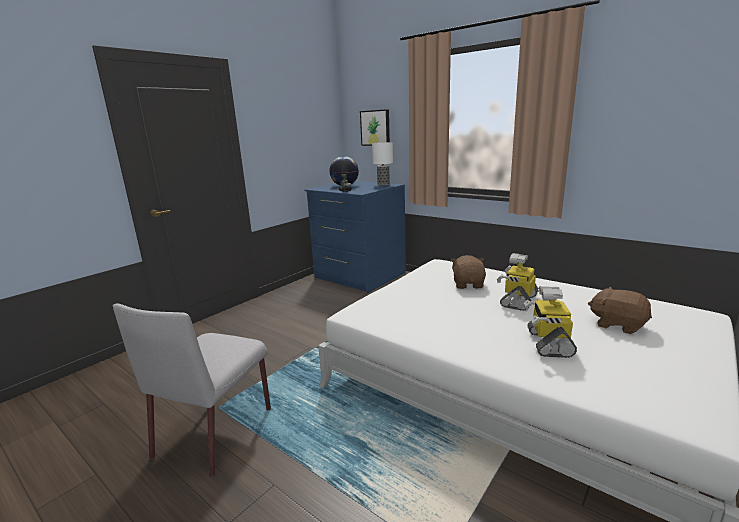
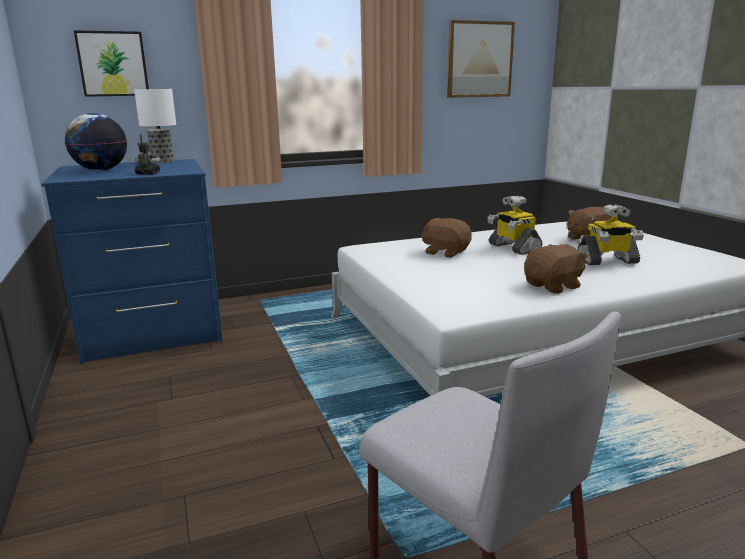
camera: 60 degrees left, 0 degrees up
toy robot [524,286,577,358] -> toy robot turned 45 degrees counterclockwise [577,204,644,265]
none -> picture [447,20,515,98]
none -> brown plush toy [524,244,588,294]

